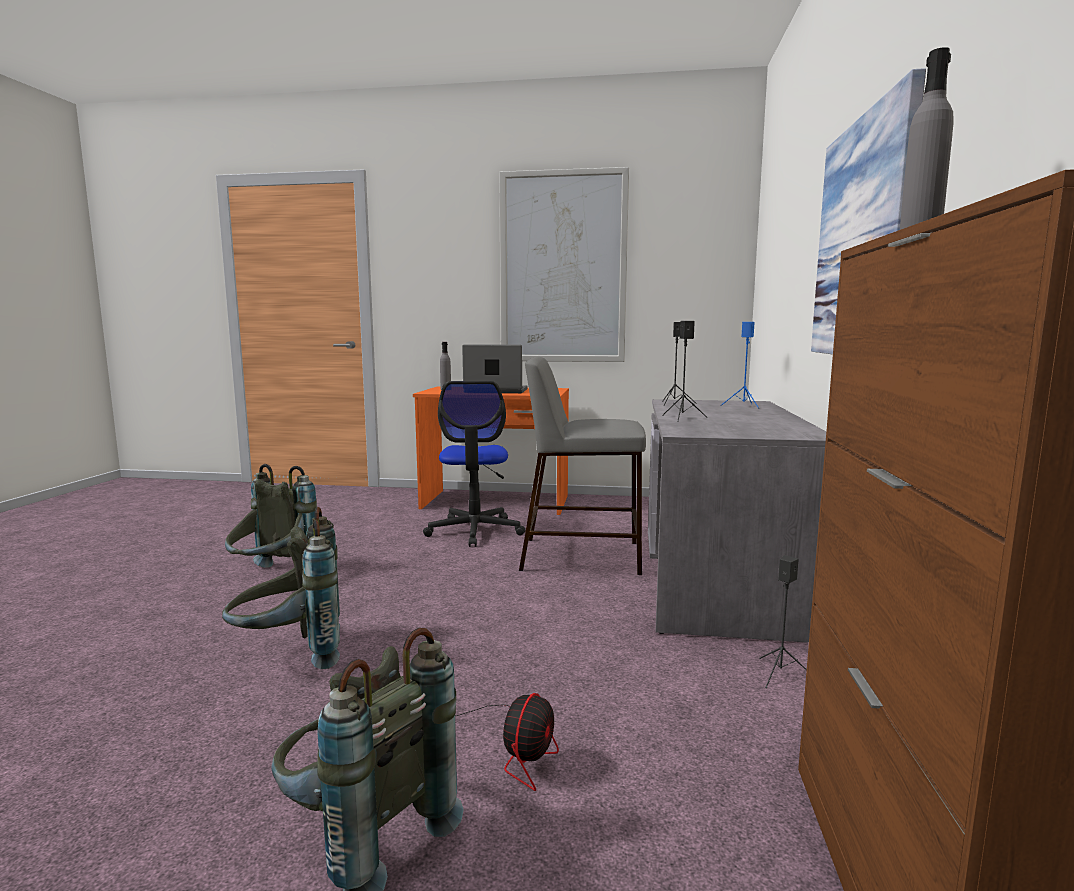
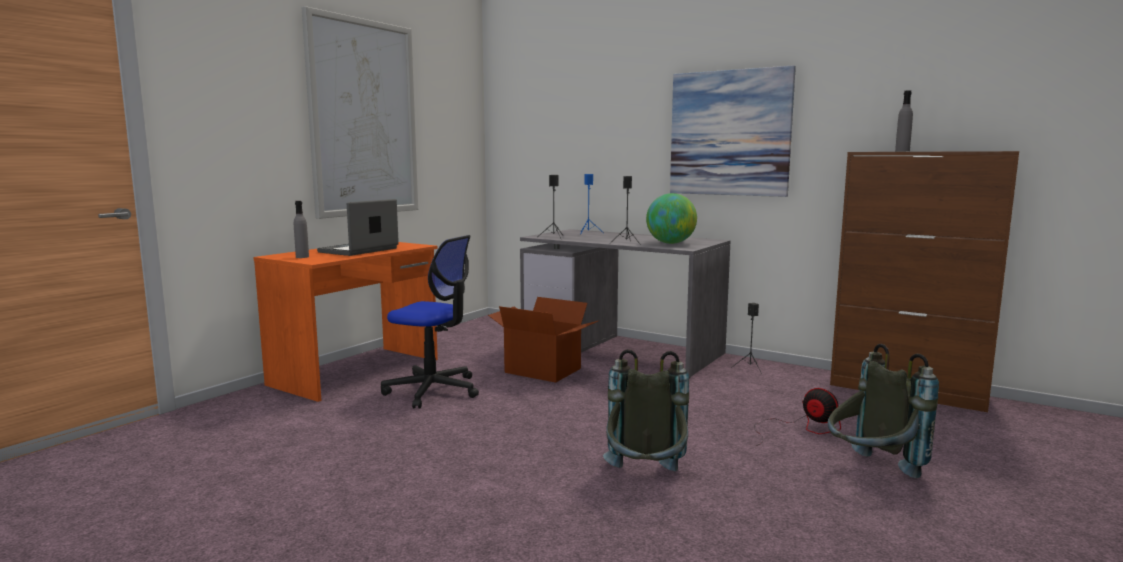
camera: 65 degrees left, 0 degrees up
grey backpack [225,464,317,568] -> none
grey stool [519,357,646,575] -> cardboard box [488,297,598,383]
none -> globe [646,193,697,244]

